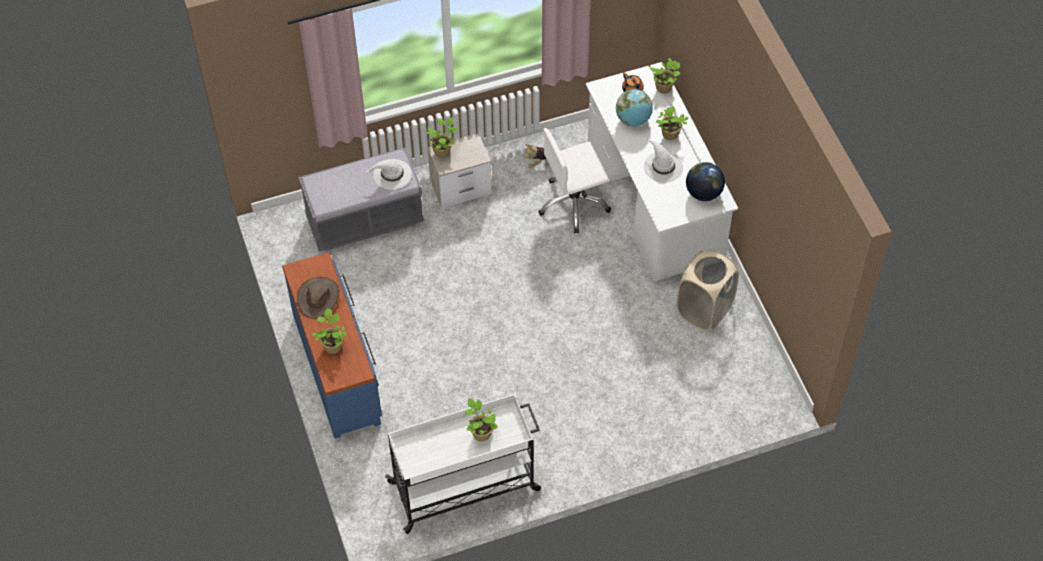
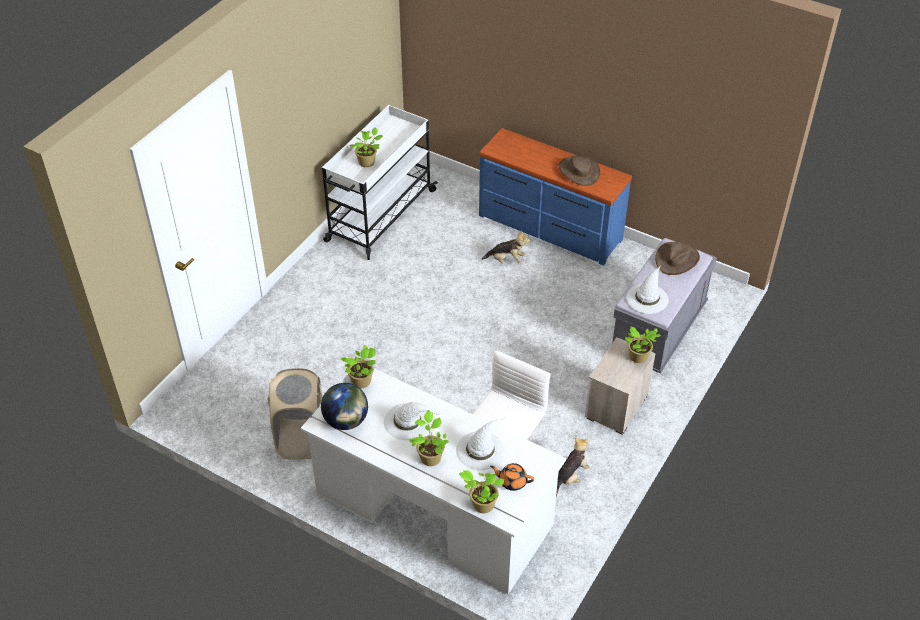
camera: 140 degrees right, 10 degrees down
potted plant [312,308,346,354] -> potted plant moved to [341,345,376,388]
globe [616,89,653,127] -> white hat [456,416,506,470]
none -> plush toy [482,230,530,264]
none -> brown hat [655,242,700,275]

